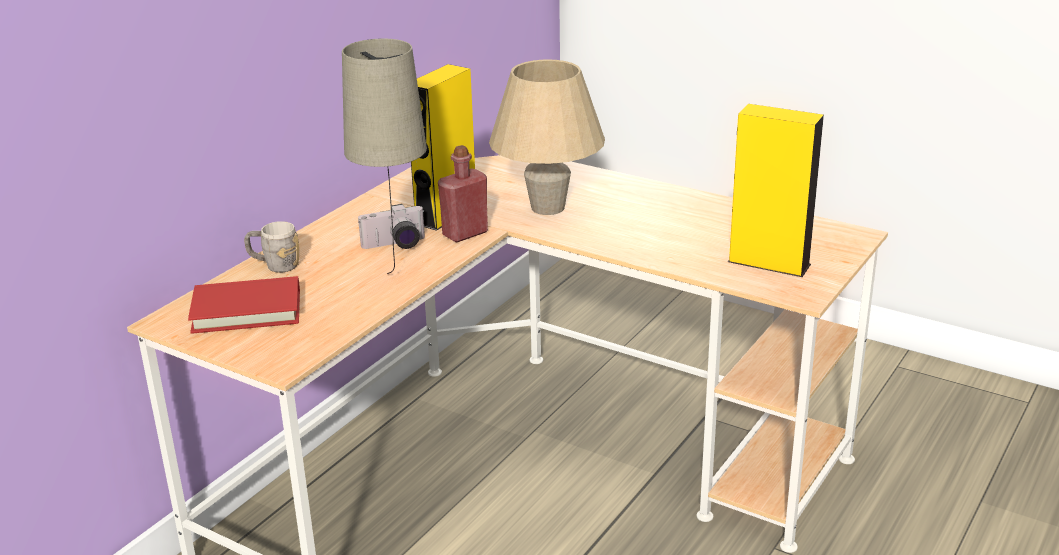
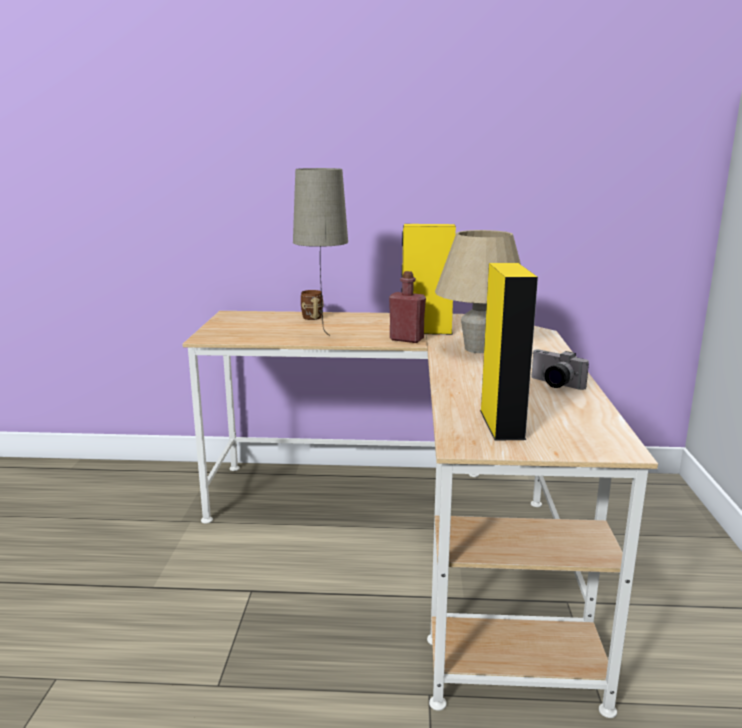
camera: 60 degrees right, 10 degrees down
red book [188,276,300,334] -> none
grey mug [244,221,299,273] -> brown mug [301,290,324,320]
camera [358,204,425,249] -> camera moved to [531,350,589,390]

